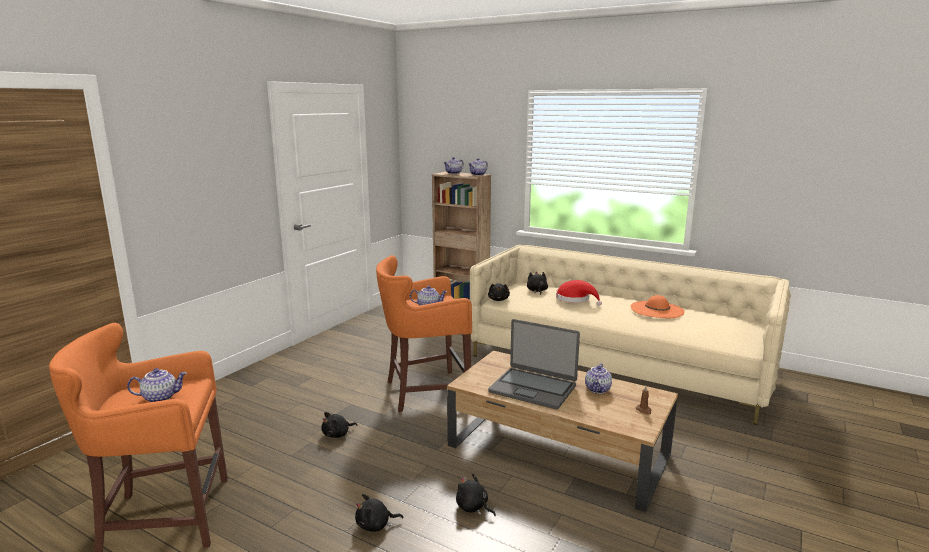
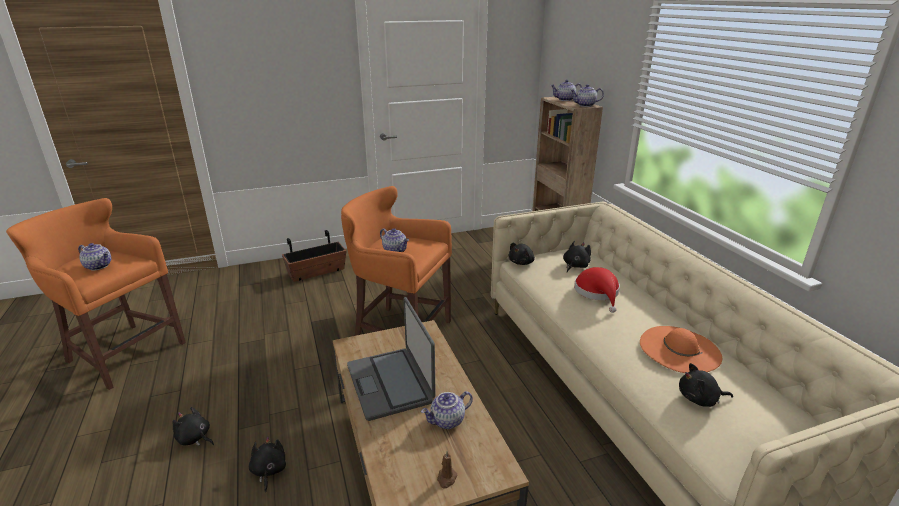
camera: 40 degrees right, 10 degrees up
black plush toy [321,412,357,438] -> black plush toy moved to [679,363,733,407]
none -> planter [282,230,347,282]

